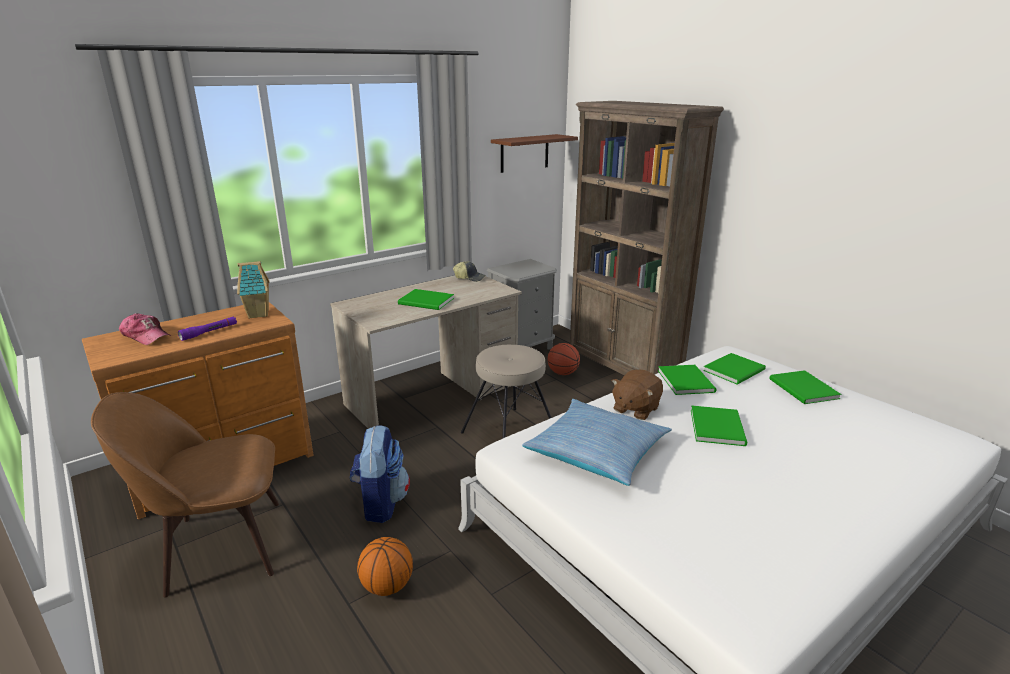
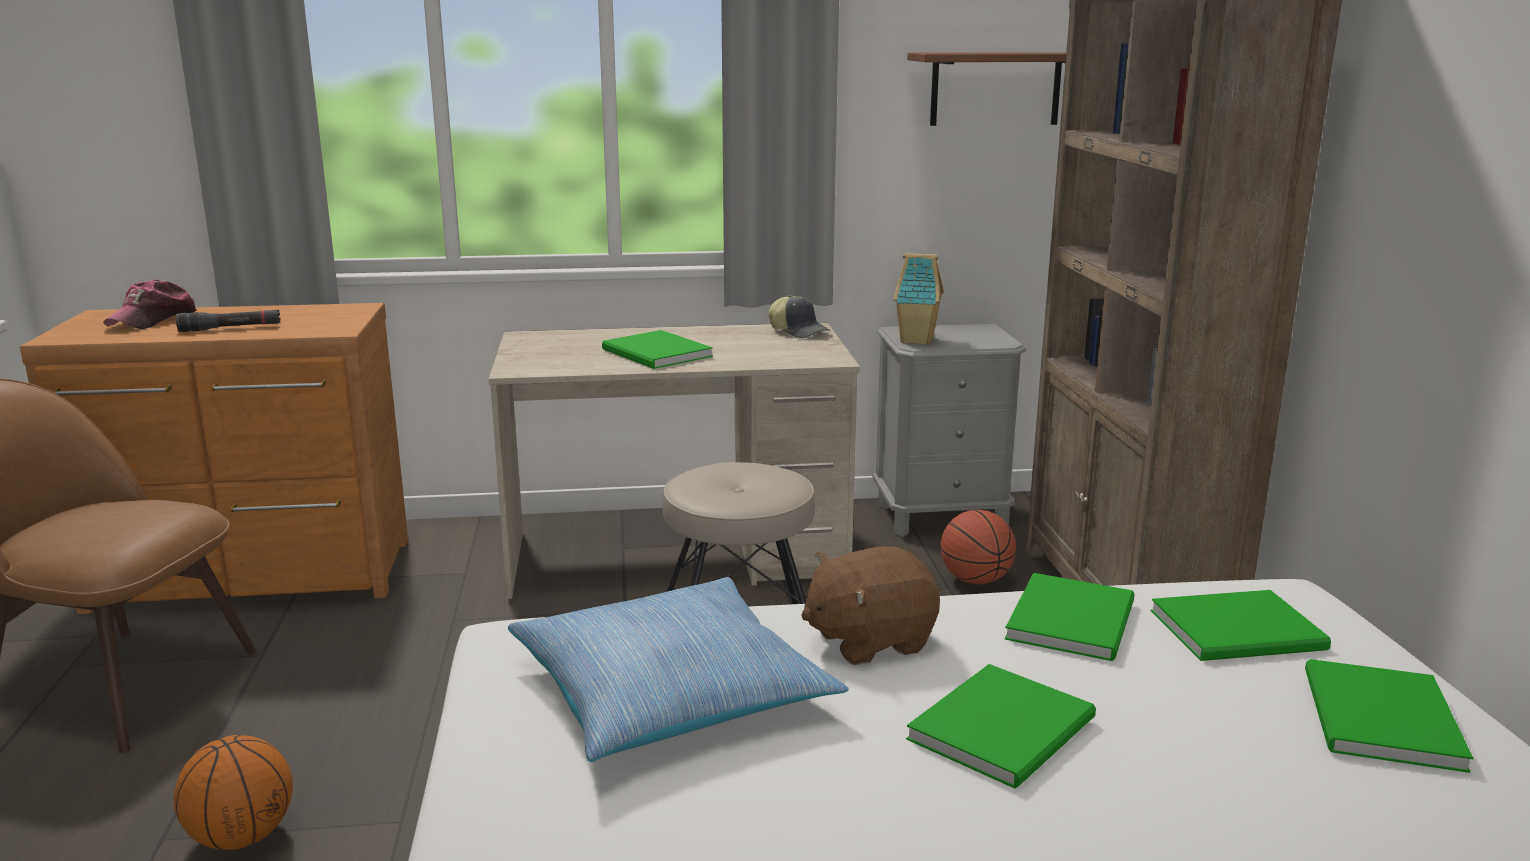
camera: 30 degrees right, 5 degrees down
cap [119,313,171,345] -> cap turned 45 degrees clockwise [103,279,197,329]
purple flashlight [178,317,237,341] -> black flashlight [176,310,281,332]
toy house [237,261,270,319] -> toy house moved to [894,253,944,345]
backpack [350,425,410,523] -> none

